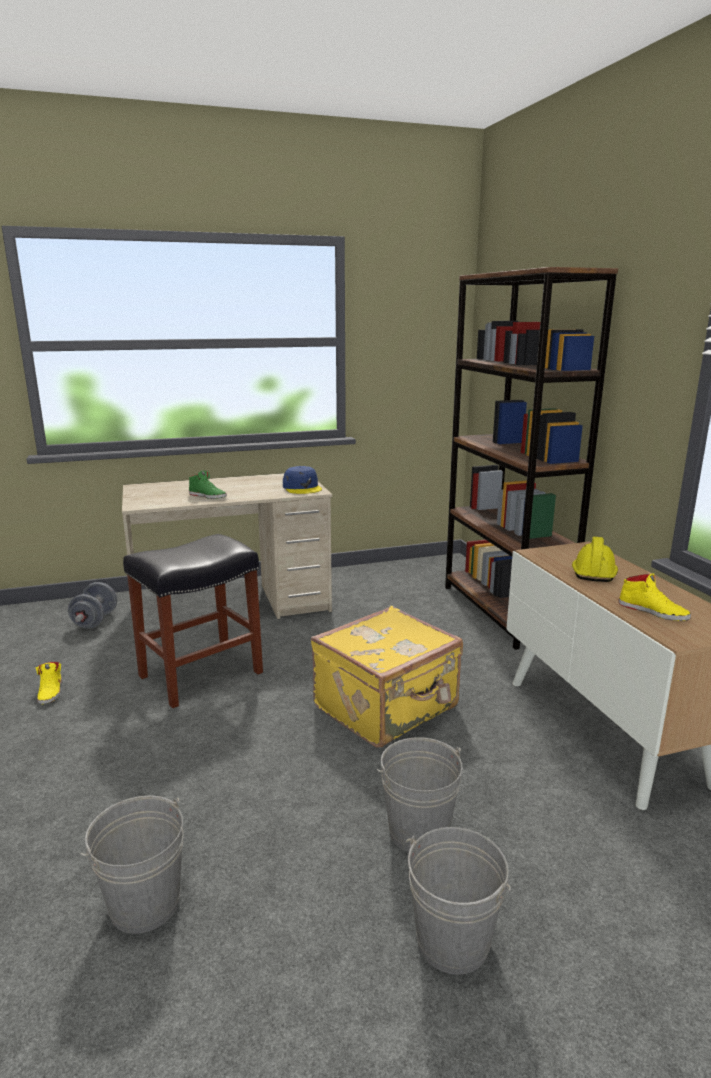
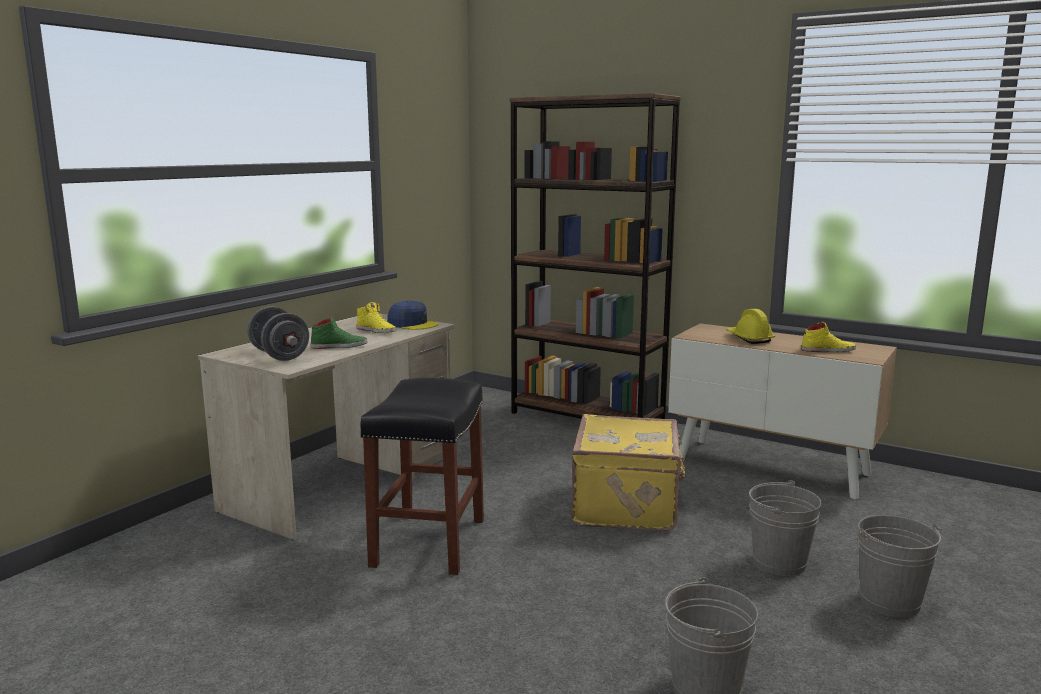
camera: 40 degrees left, 5 degrees down
yellow shoe [36,662,62,704] -> yellow shoe moved to [356,302,396,333]
grey dumbbell [68,582,117,629] -> grey dumbbell moved to [247,306,309,361]

